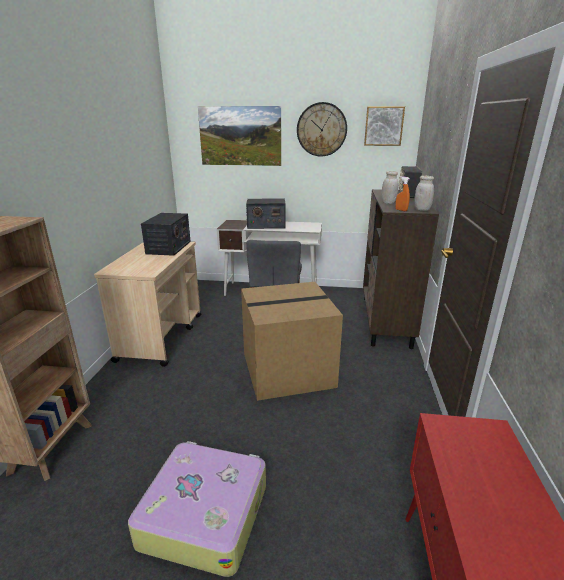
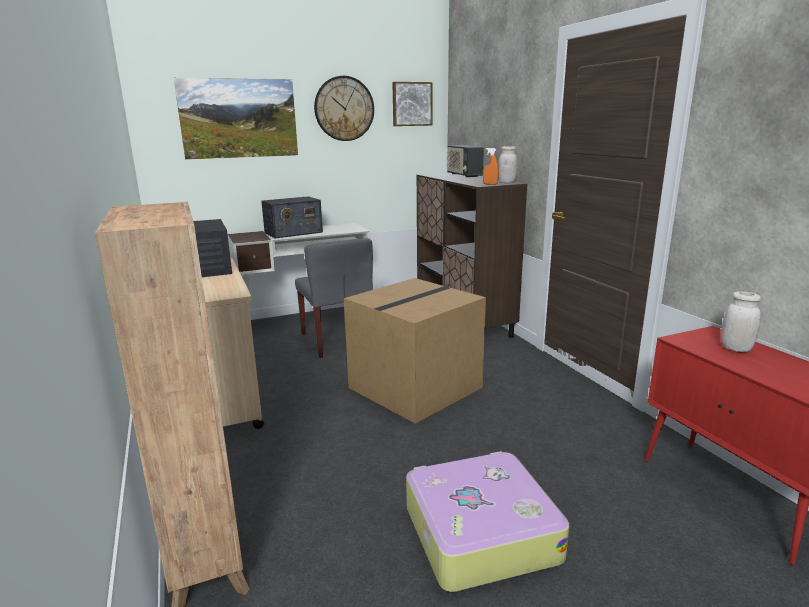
camera: 30 degrees left, 5 degrees down
white jar [381,171,398,204] -> white jar moved to [721,291,761,352]

